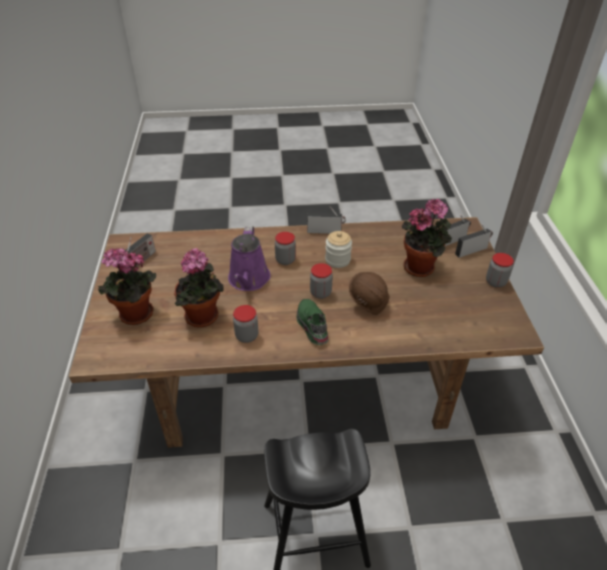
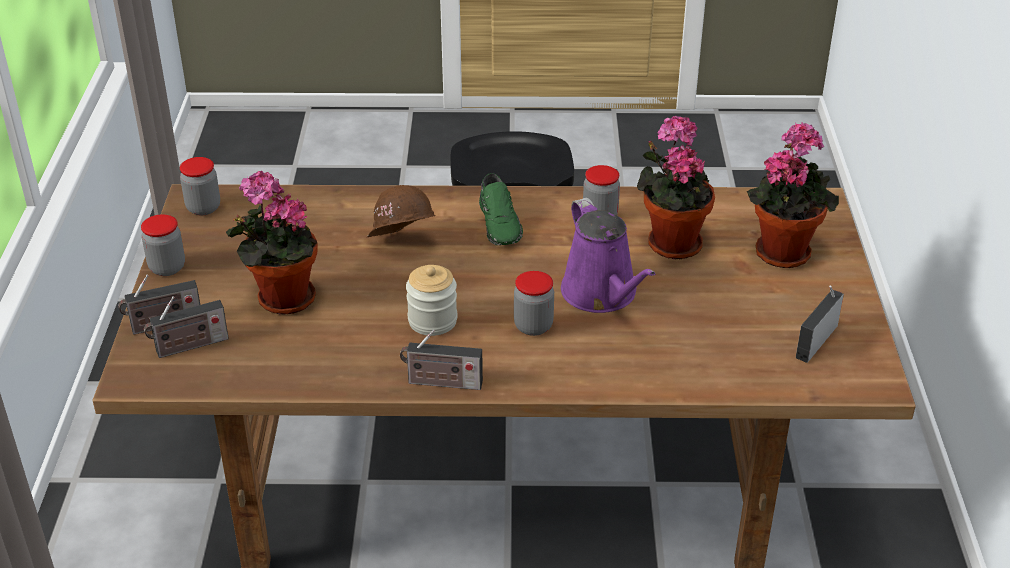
camera: 175 degrees left, 5 degrees down
purple watering can [228,226,271,291] -> purple watering can turned 150 degrees clockwise [561,198,656,313]
jar [310,263,333,299] -> jar moved to [180,157,220,215]

